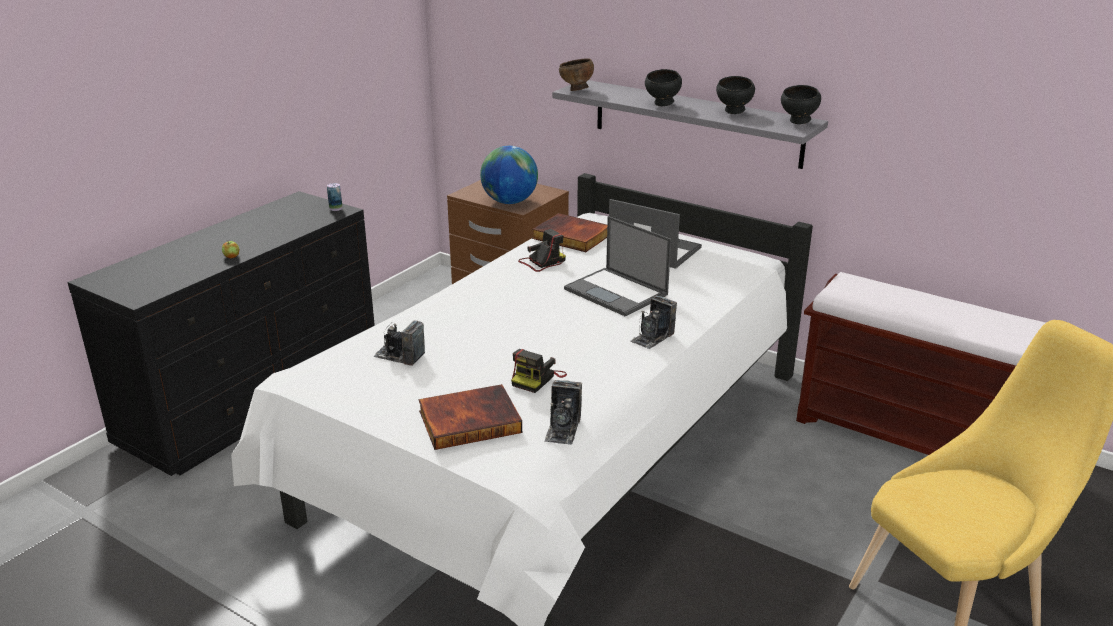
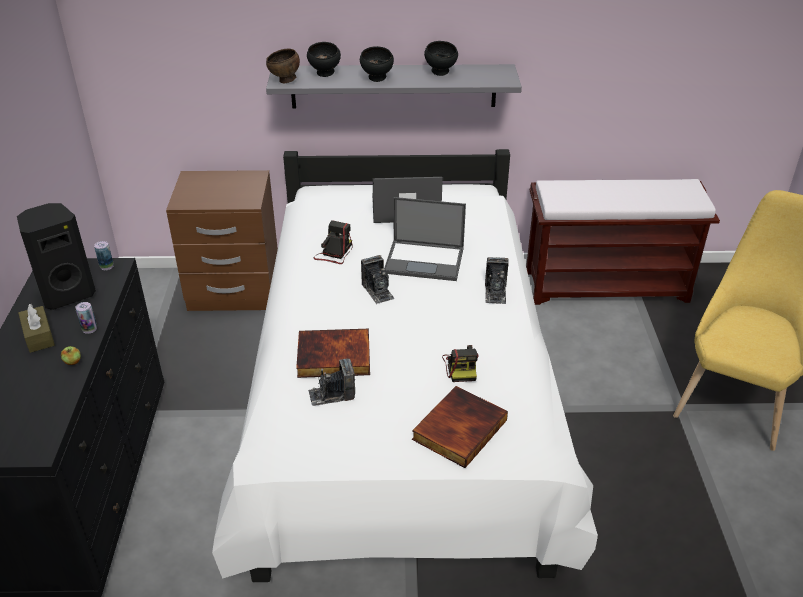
camera: 35 degrees left, 10 degrees up
globe [480,146,538,204] -> none
book [532,213,607,252] -> book moved to [296,329,370,378]
camera [544,380,582,445] -> camera moved to [361,255,395,304]
black bowl [781,85,821,124] -> black bowl moved to [307,42,341,77]
none -> black speaker [17,203,96,310]
none -> brown tissue box [18,304,55,353]
none -> can [75,302,97,334]

